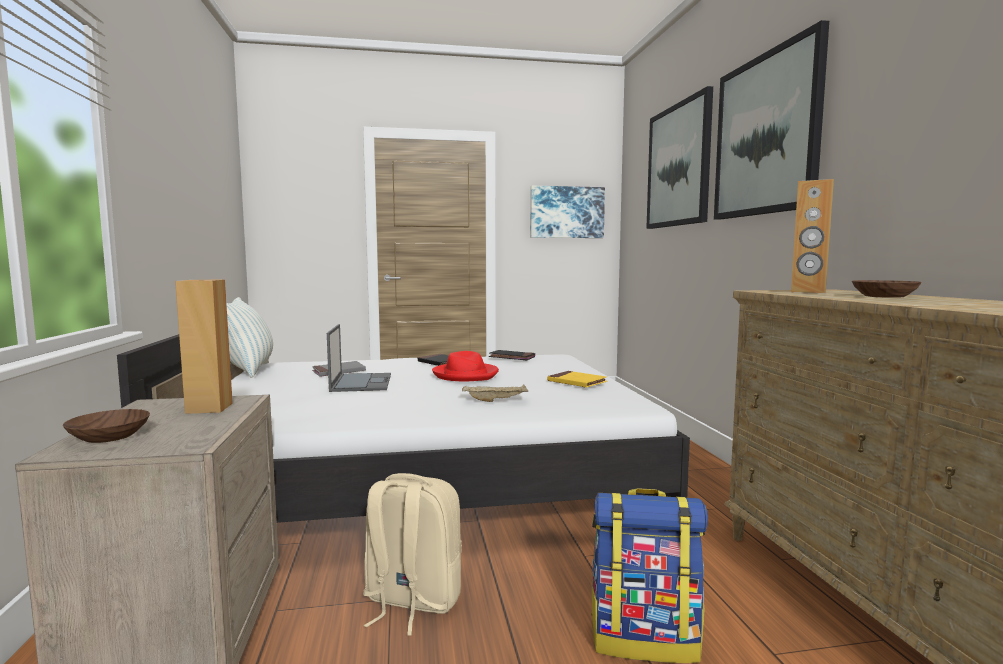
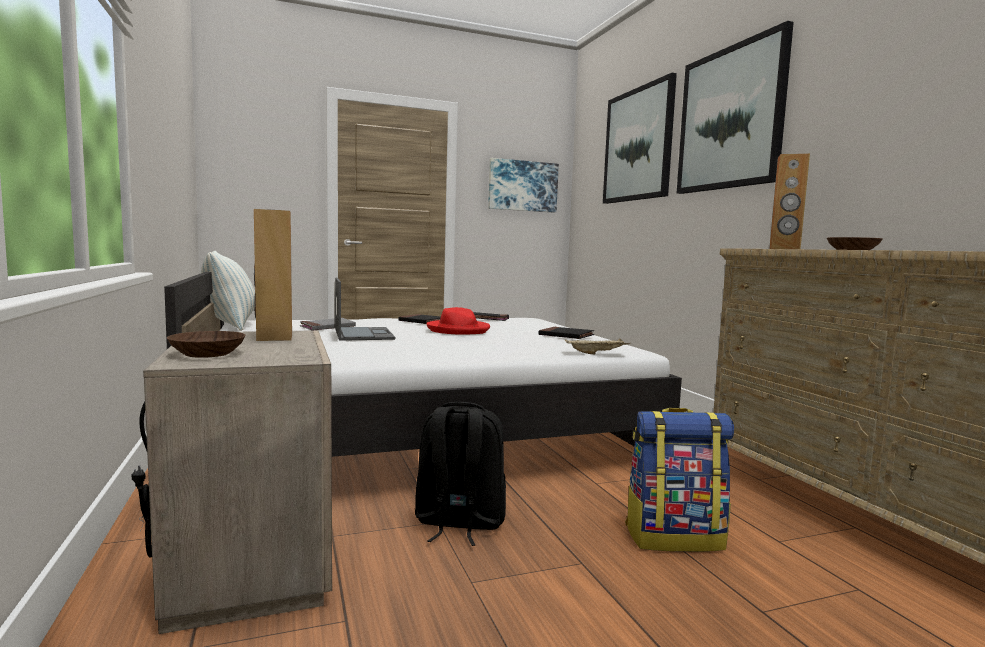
camera: 10 degrees left, 0 degrees up
beige backpack [363,473,462,636] -> black backpack [415,402,506,546]
beige tray [462,384,528,402] -> beige tray moved to [565,338,631,354]
yellow book [547,371,607,388] -> black book [539,327,594,339]

